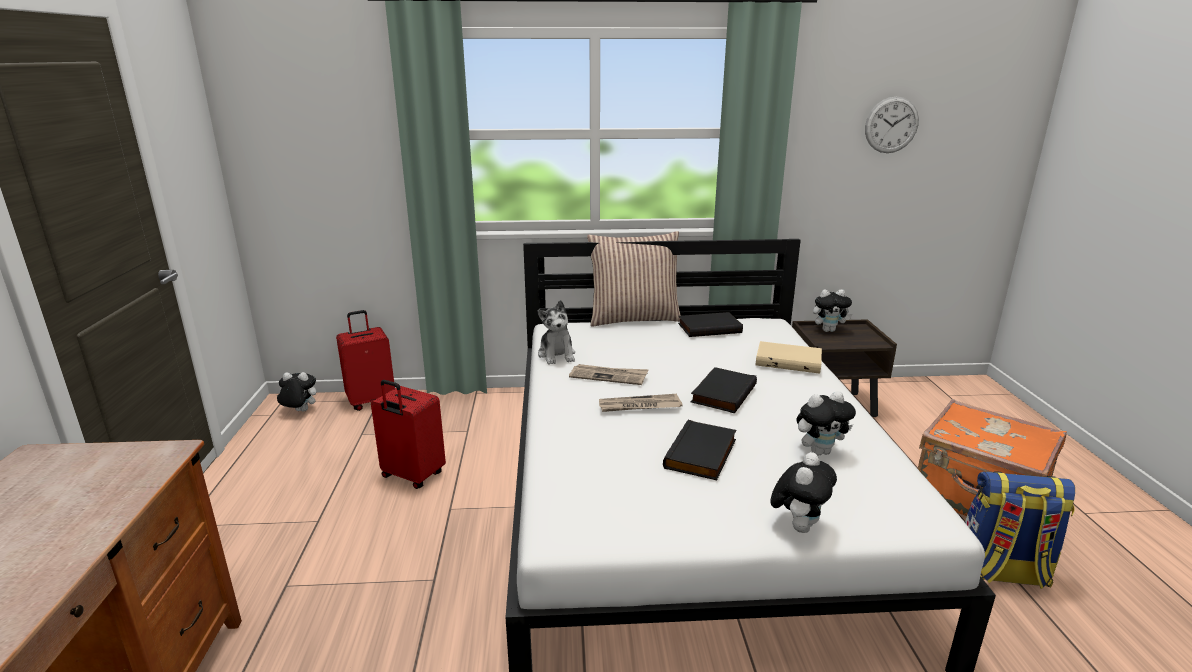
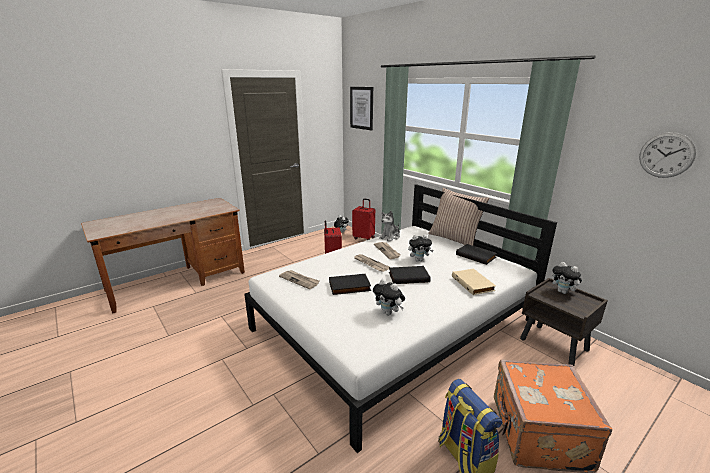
camera: 55 degrees right, 0 degrees up
plush toy [771,452,837,533] -> plush toy moved to [408,235,433,261]
none -> newspaper [279,270,320,289]
none -> picture [350,87,373,131]

